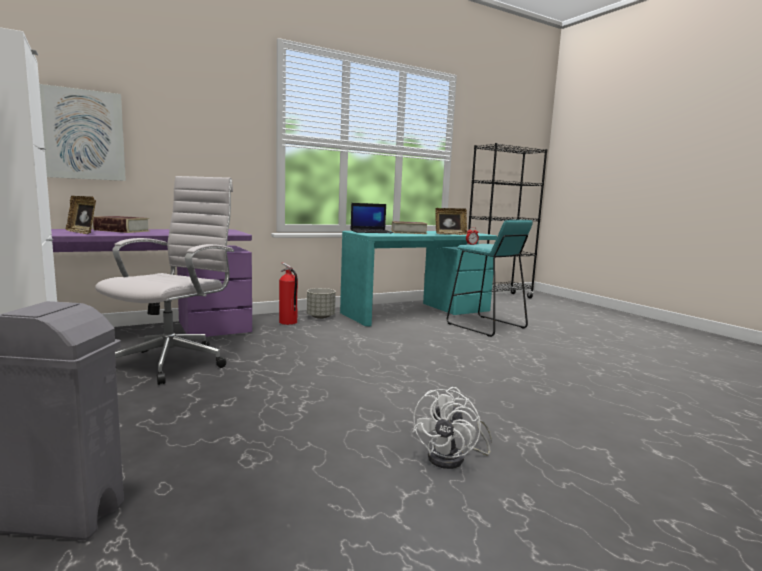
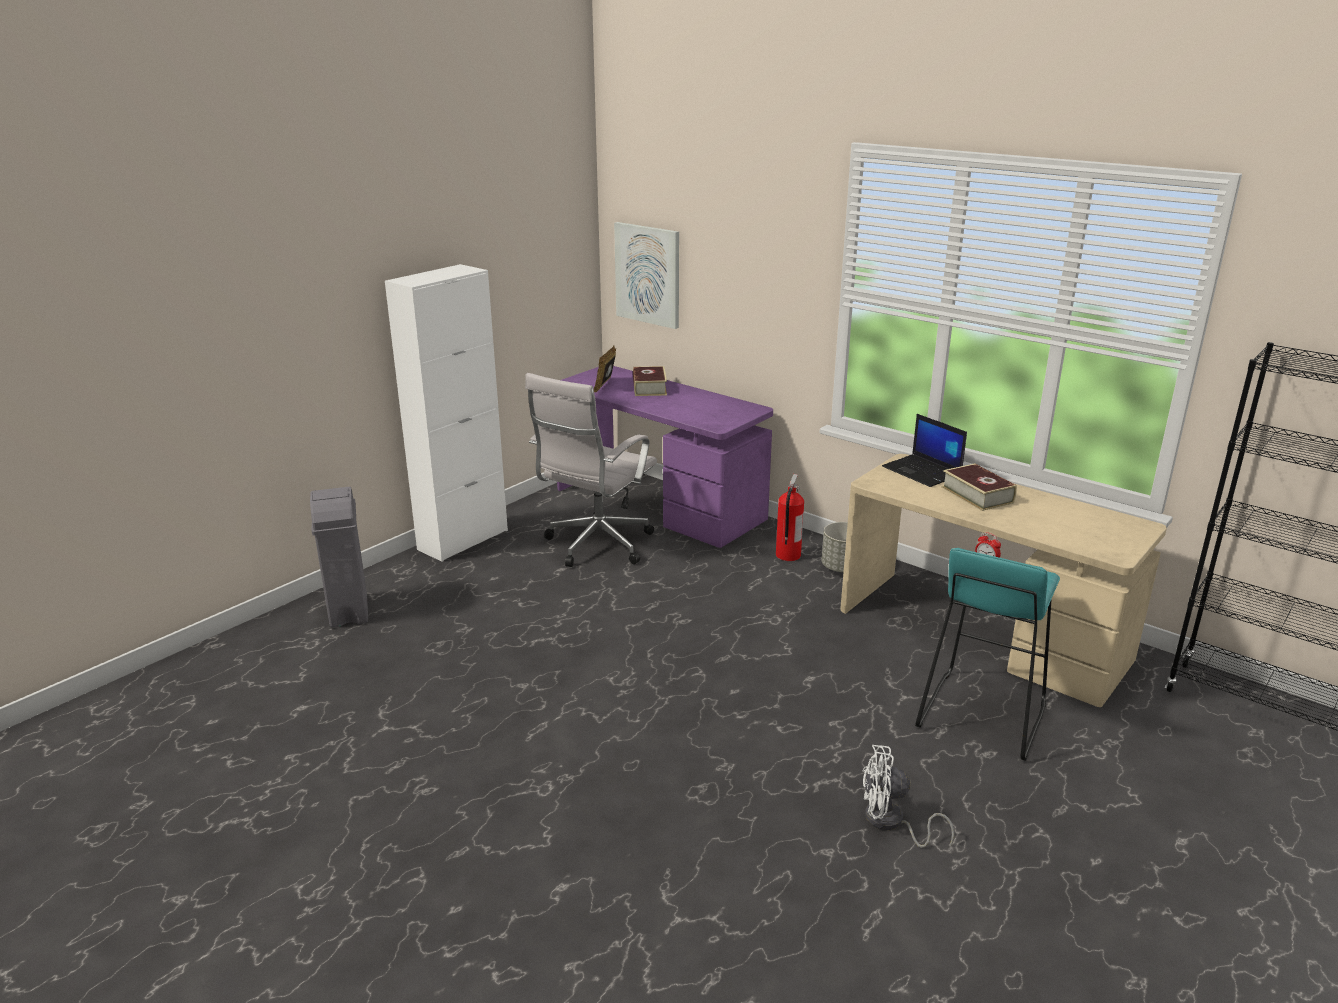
camera: 70 degrees right, 15 degrees up
white office chair [95,176,234,385] -> white office chair turned 120 degrees clockwise [525,373,657,567]
turquoise desk [340,231,497,326] -> beige desk [840,454,1167,707]
white fan [412,387,492,469] -> white fan moved to [862,745,954,848]
picture frame [435,208,468,235] -> none

